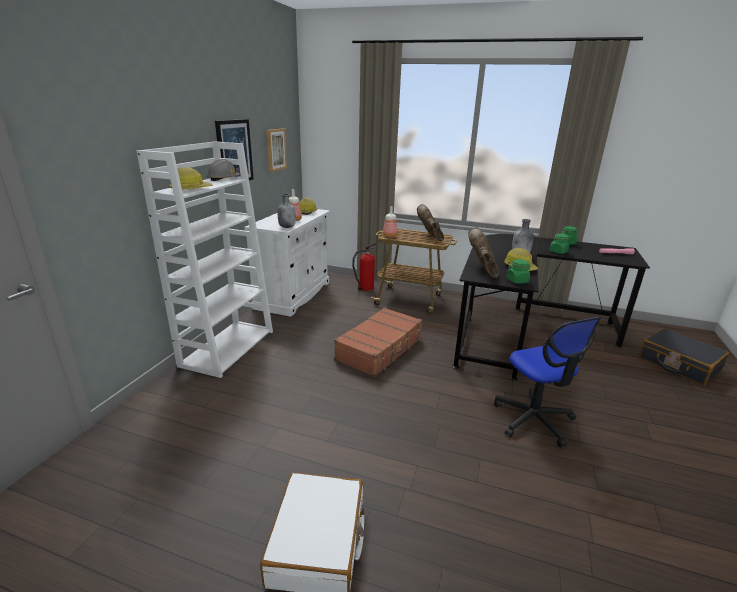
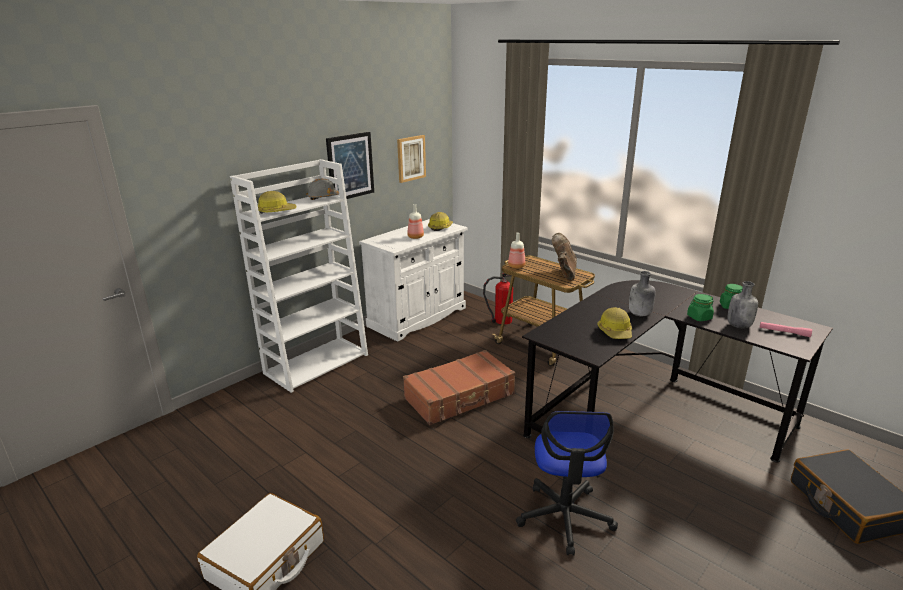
camera: 25 degrees right, 0 degrees up
grey bottle [277,194,296,228] -> grey bottle moved to [728,281,758,329]
brown boot [468,227,499,278] -> none
green jar [506,259,531,284] -> none

